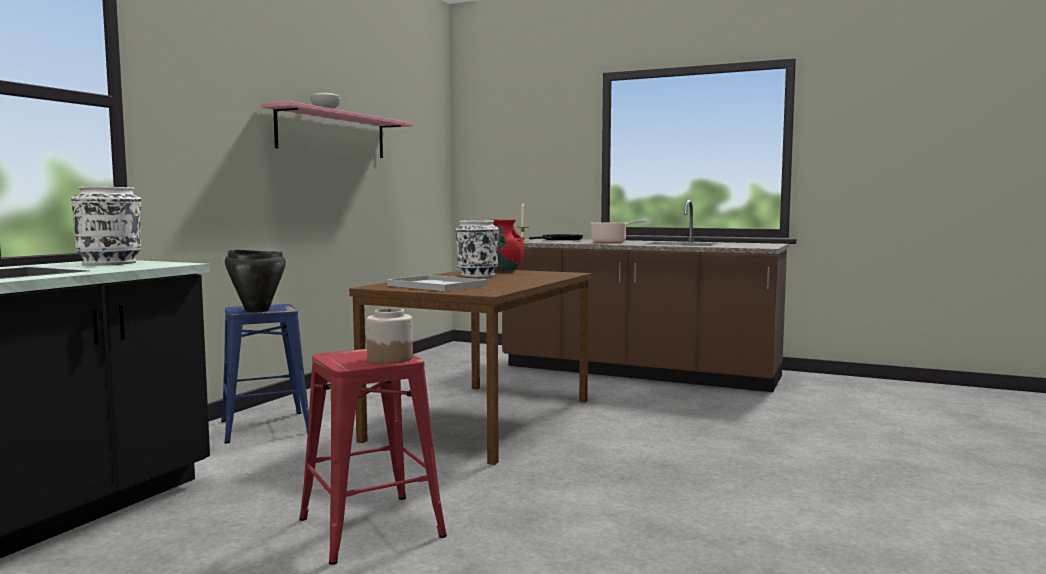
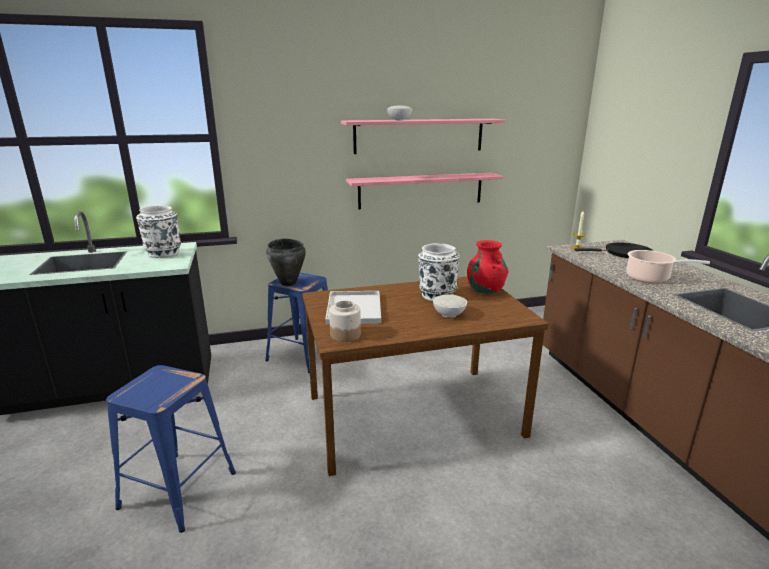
camera: 50 degrees right, 15 degrees up
red stool [299,349,447,565] -> blue stool [106,365,236,533]
jar [366,308,413,363] -> jar moved to [329,300,361,342]
none -> pink shelf [346,173,503,209]
none -> white bowl [433,294,467,318]

